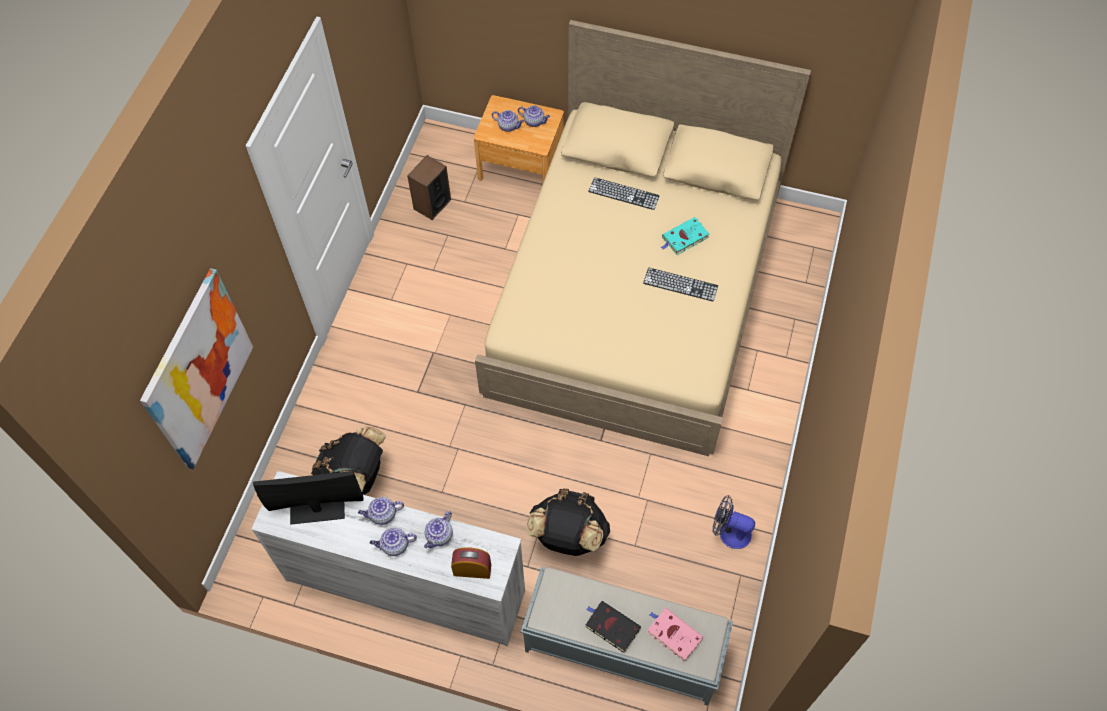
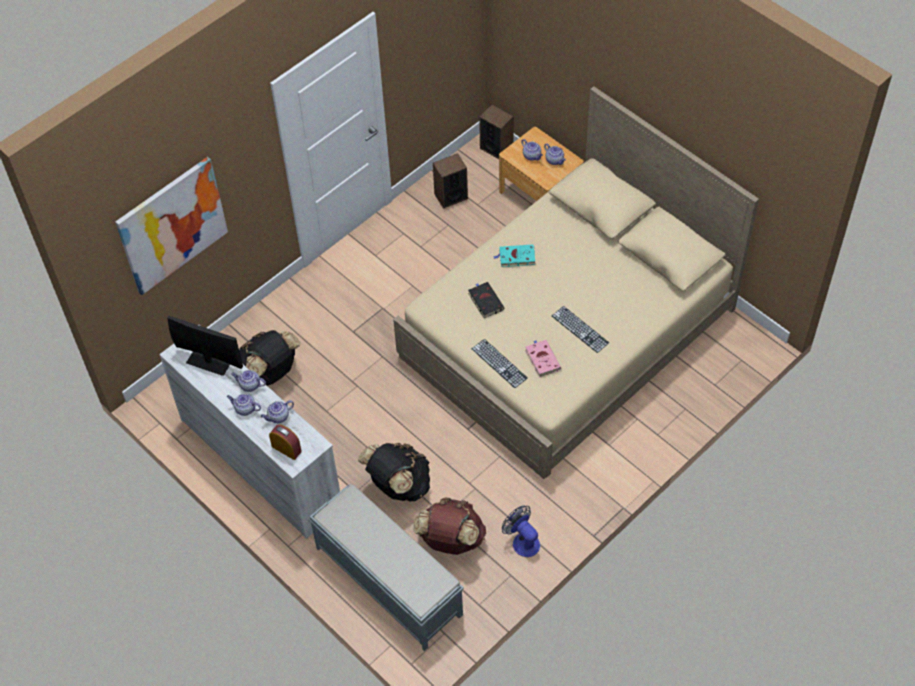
camera: 30 degrees right, 5 degrees down
black book [585,601,641,653] -> black book moved to [468,282,504,318]
keyboard [588,177,660,210] -> keyboard moved to [472,339,527,388]
pink book [647,608,703,662] -> pink book moved to [525,340,561,377]
turquoise book [660,217,709,255] -> turquoise book moved to [493,244,535,267]
none -> brown backpack [413,497,486,555]
none -> speaker [479,105,514,159]

